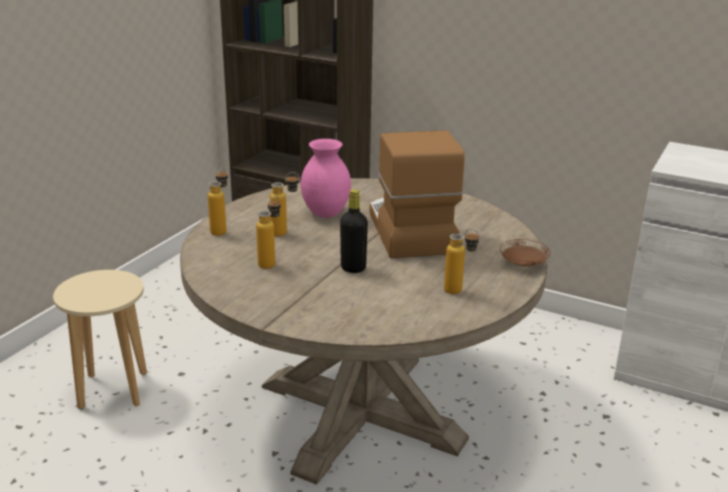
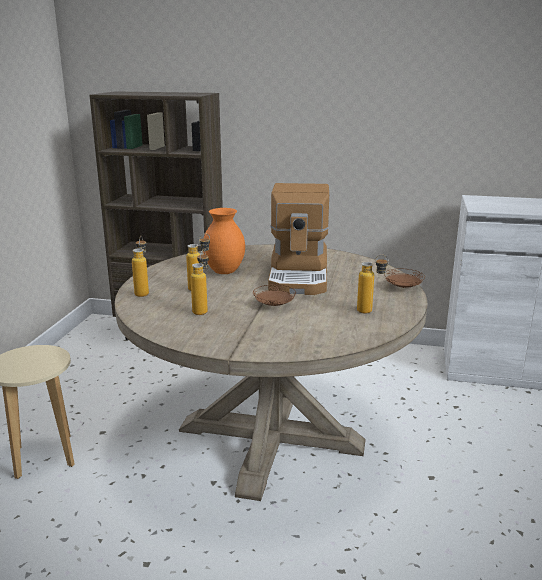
camera: 15 degrees left, 5 degrees down
pink vase [301,139,351,218] -> orange vase [203,208,245,274]
black bottle [340,189,368,273] -> brown plate [253,285,296,306]
coffee machine [369,130,465,258] -> coffee machine turned 150 degrees counterclockwise [268,183,329,295]

